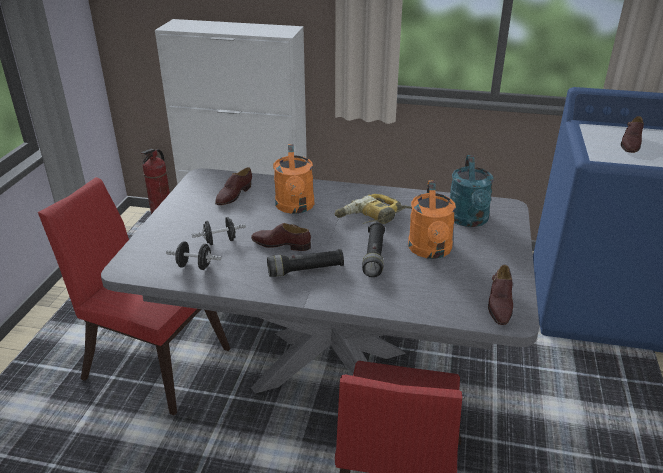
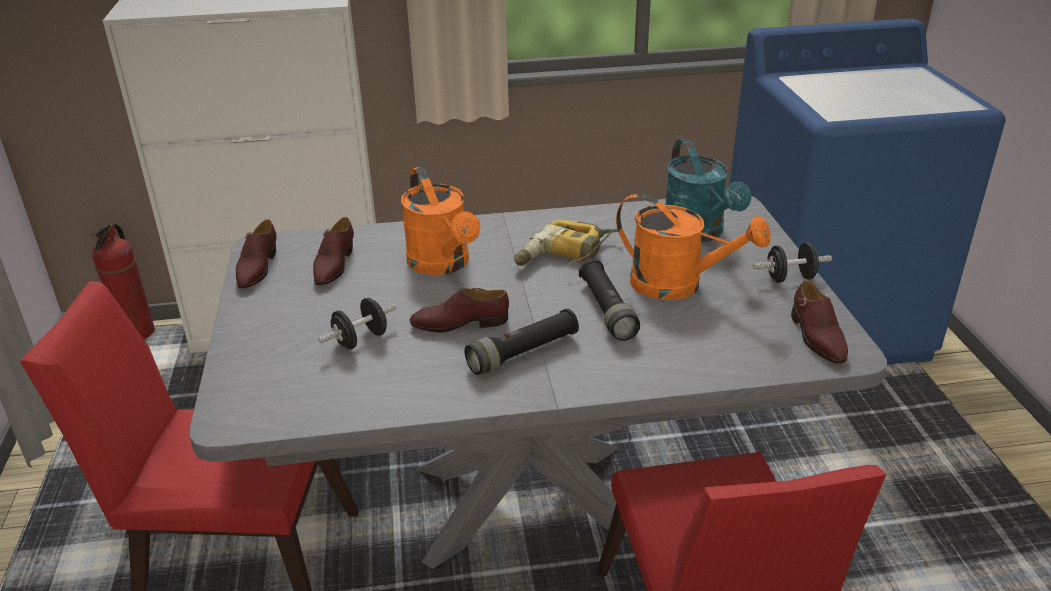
camera: 20 degrees left, 0 degrees up
black dumbbell [166,241,221,270] -> black dumbbell moved to [753,242,832,283]
orange watering can [408,181,456,259] -> orange watering can turned 45 degrees counterclockwise [616,193,771,300]
brown shoe [621,116,644,153] -> brown shoe moved to [236,219,276,288]

